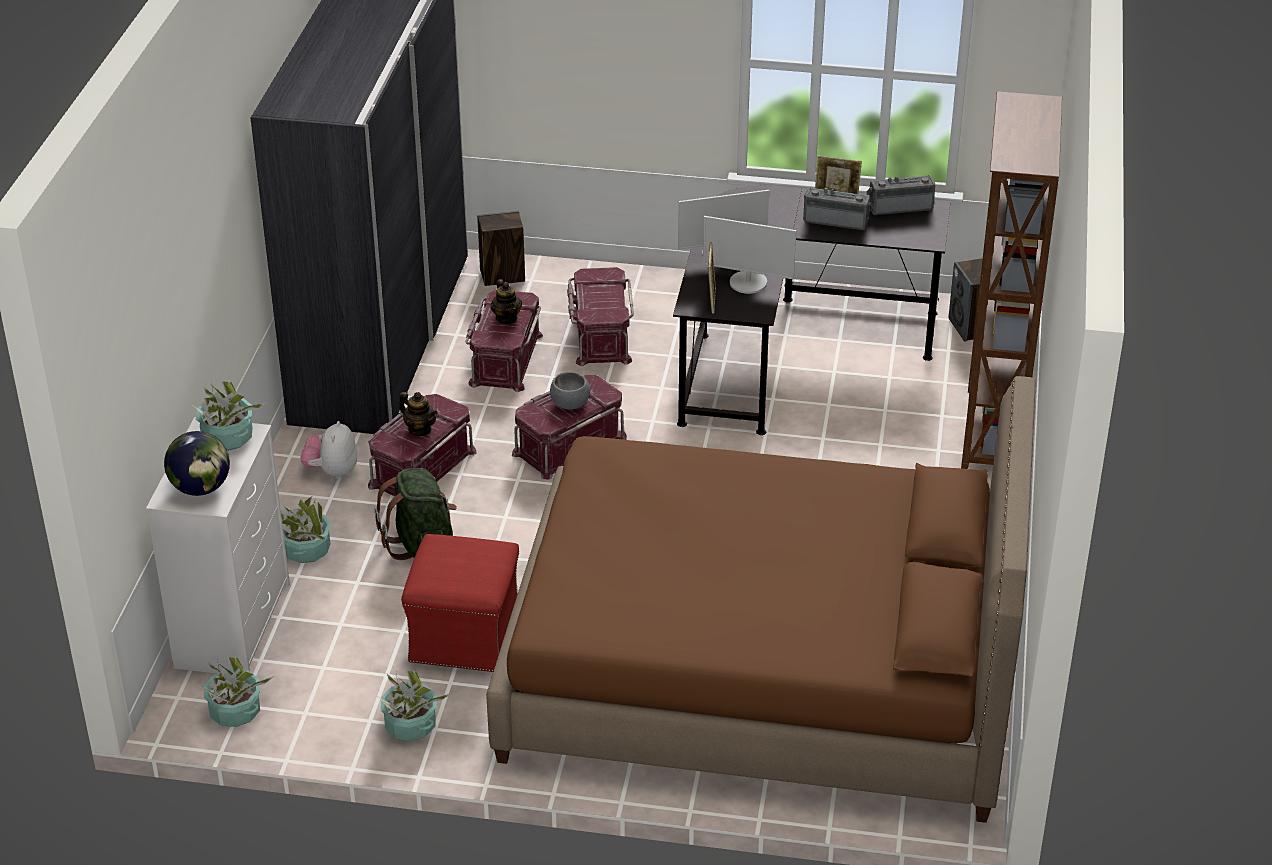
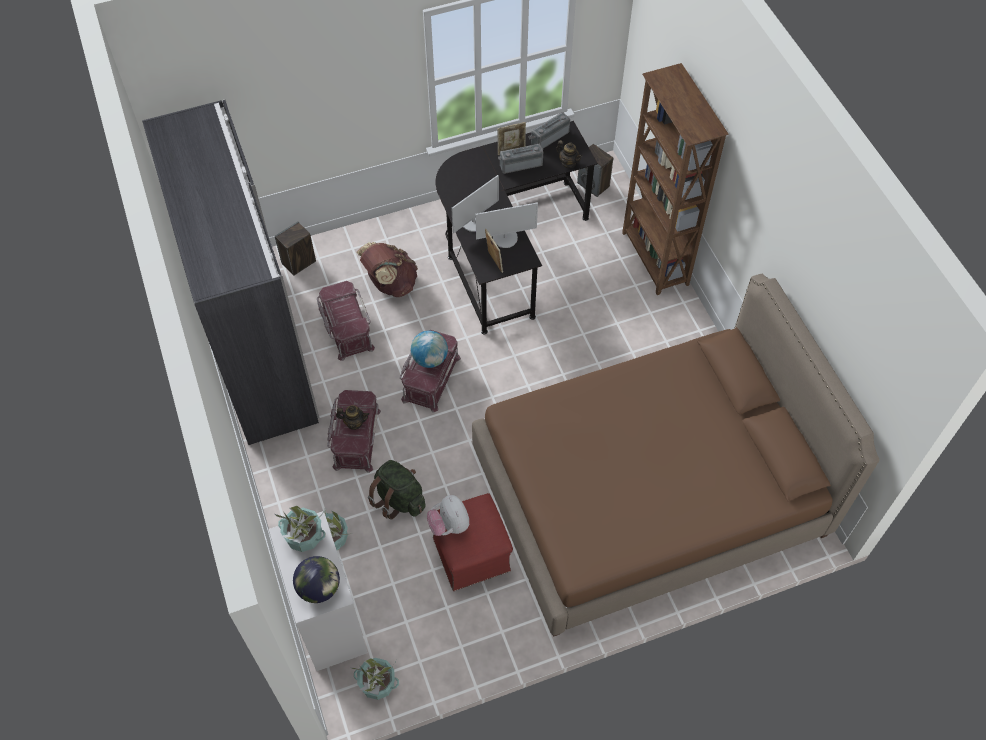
camera: 30 degrees left, 20 degrees up
plush toy [300,421,357,479] -> plush toy moved to [427,495,469,536]
potted plant [377,670,452,741] -> none
teapot [490,279,522,324] -> teapot moved to [556,140,582,168]
grey bowl [550,372,590,410] -> globe [411,331,448,368]
red storage box [567,267,634,366] -> brown backpack [357,242,418,297]

